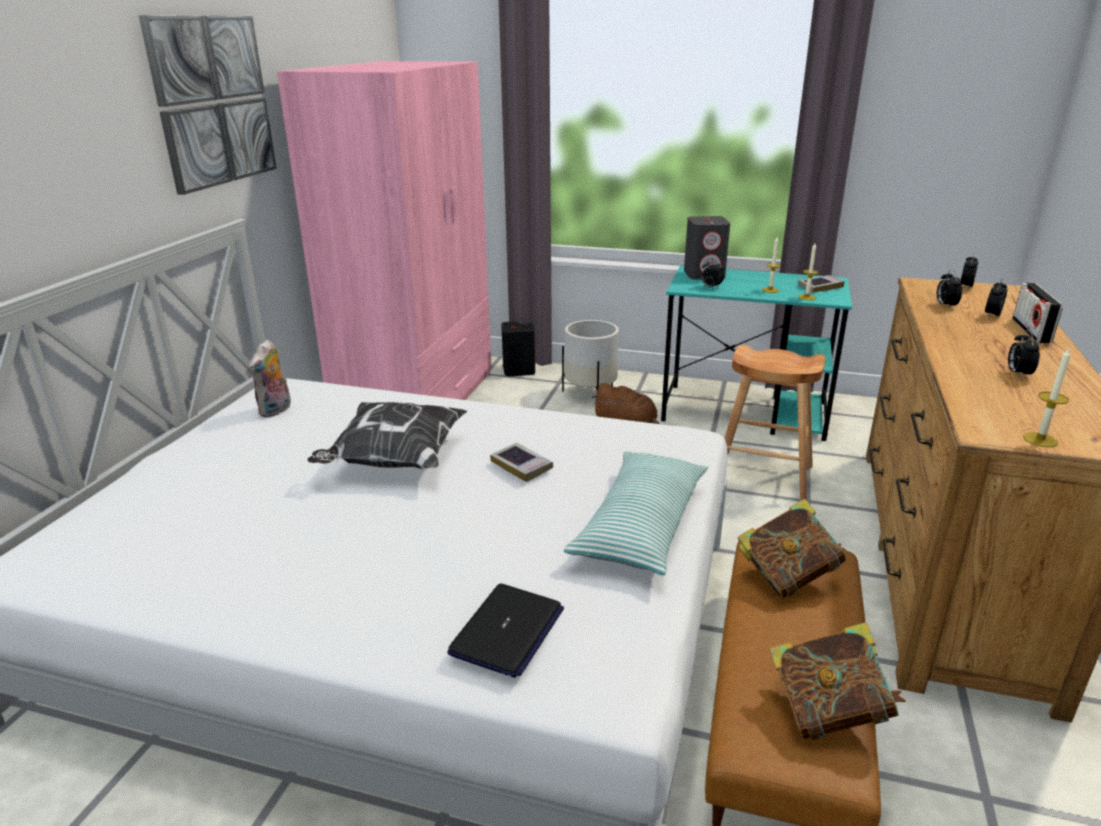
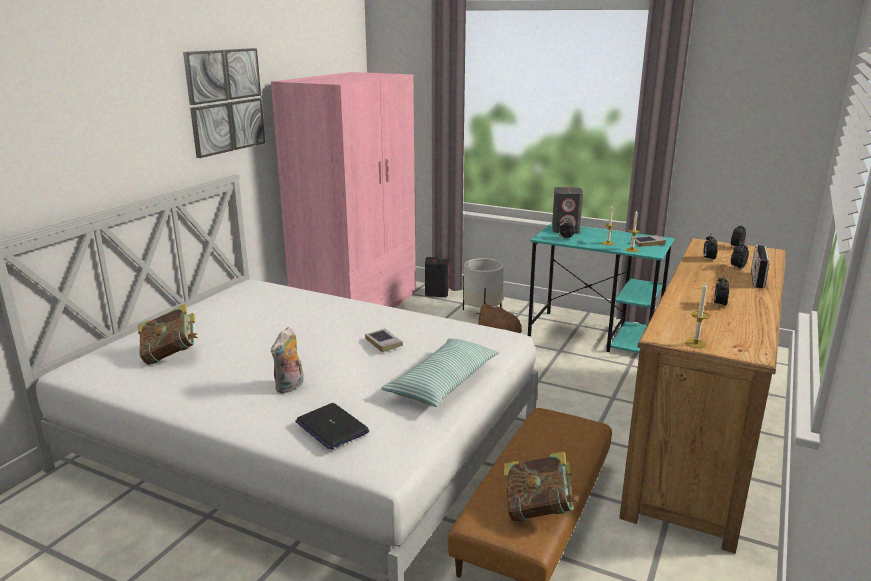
camera: 10 degrees right, 5 degrees down
plush toy [249,340,291,418] -> plush toy moved to [271,327,303,393]
pillow [307,402,467,469] -> none
laptop [447,584,564,678] -> laptop turned 105 degrees clockwise [295,403,369,450]
brown stool [724,344,825,501] -> none
book [738,499,846,599] -> book moved to [138,304,198,365]

